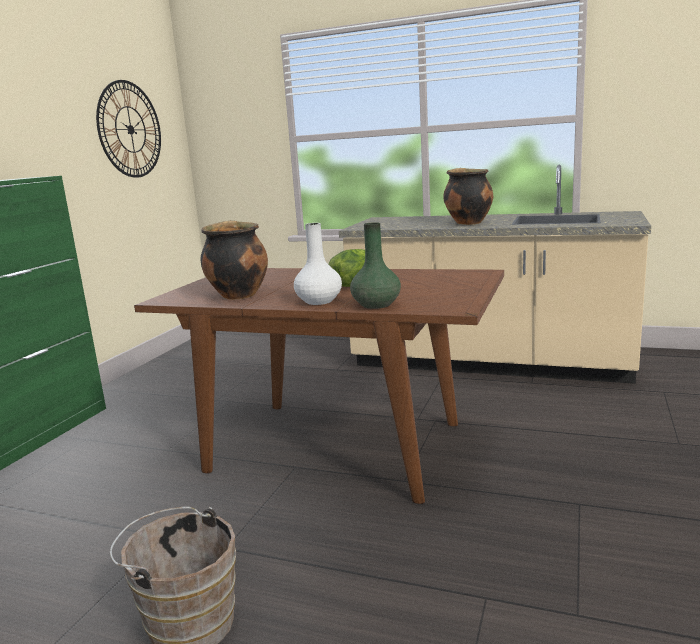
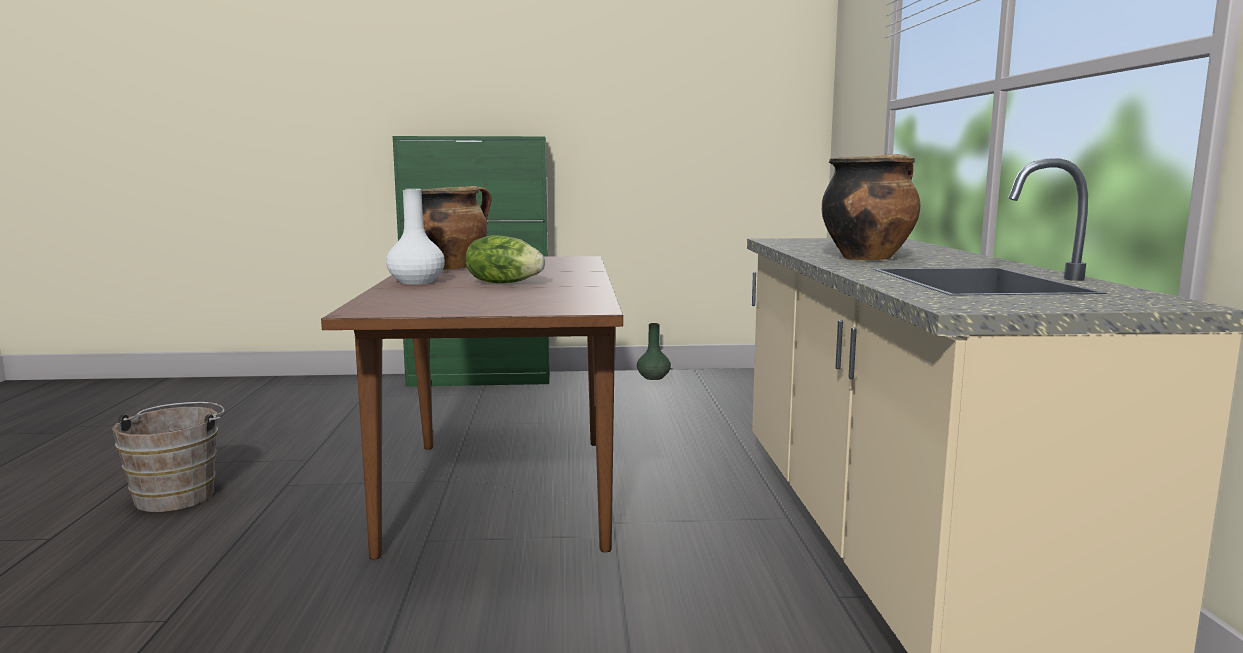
camera: 65 degrees right, 5 degrees down
wall clock [96,80,161,178] -> none
green vase [350,222,401,309] -> green vase moved to [637,323,671,380]

